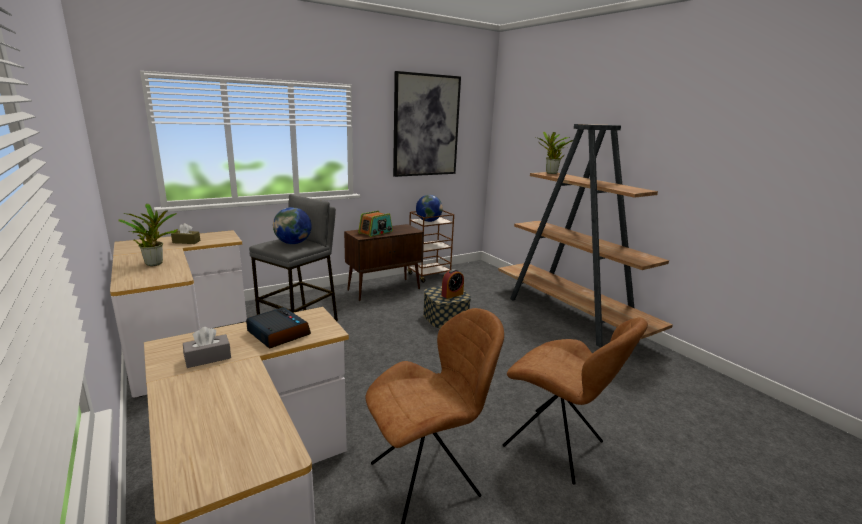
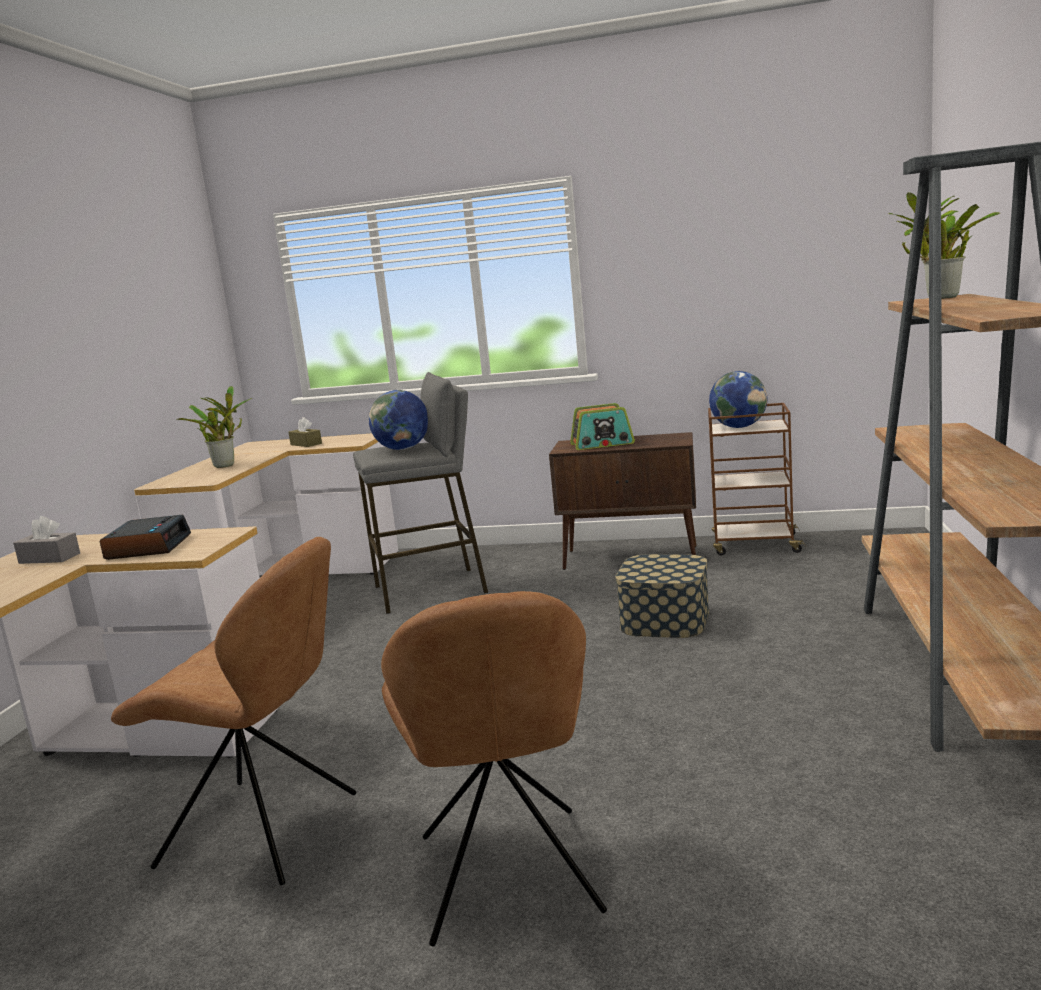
camera: 45 degrees right, 5 degrees down
picture [393,71,461,177] -> none
alarm clock [441,269,464,299] -> none

